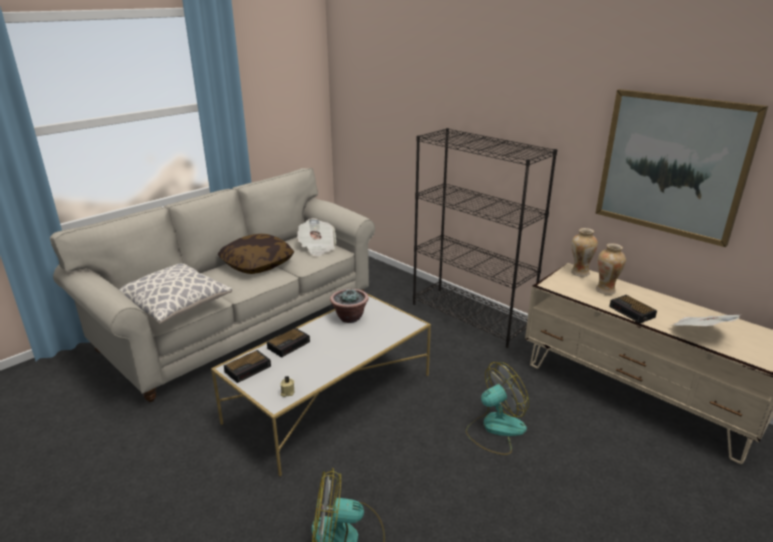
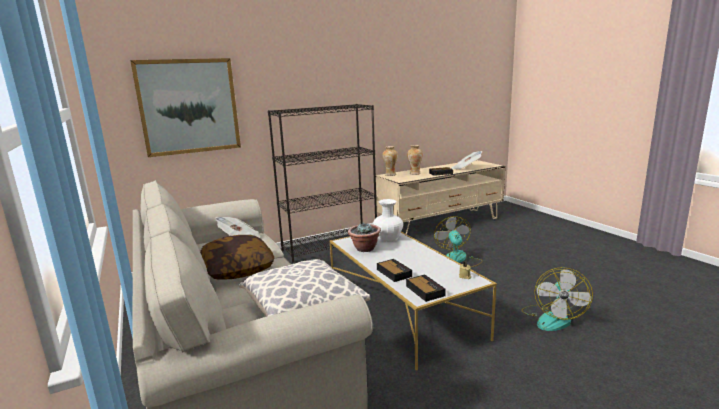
camera: 70 degrees left, 10 degrees down
picture [595,89,768,247] -> picture moved to [130,58,241,157]
none -> white vase [373,199,403,242]

